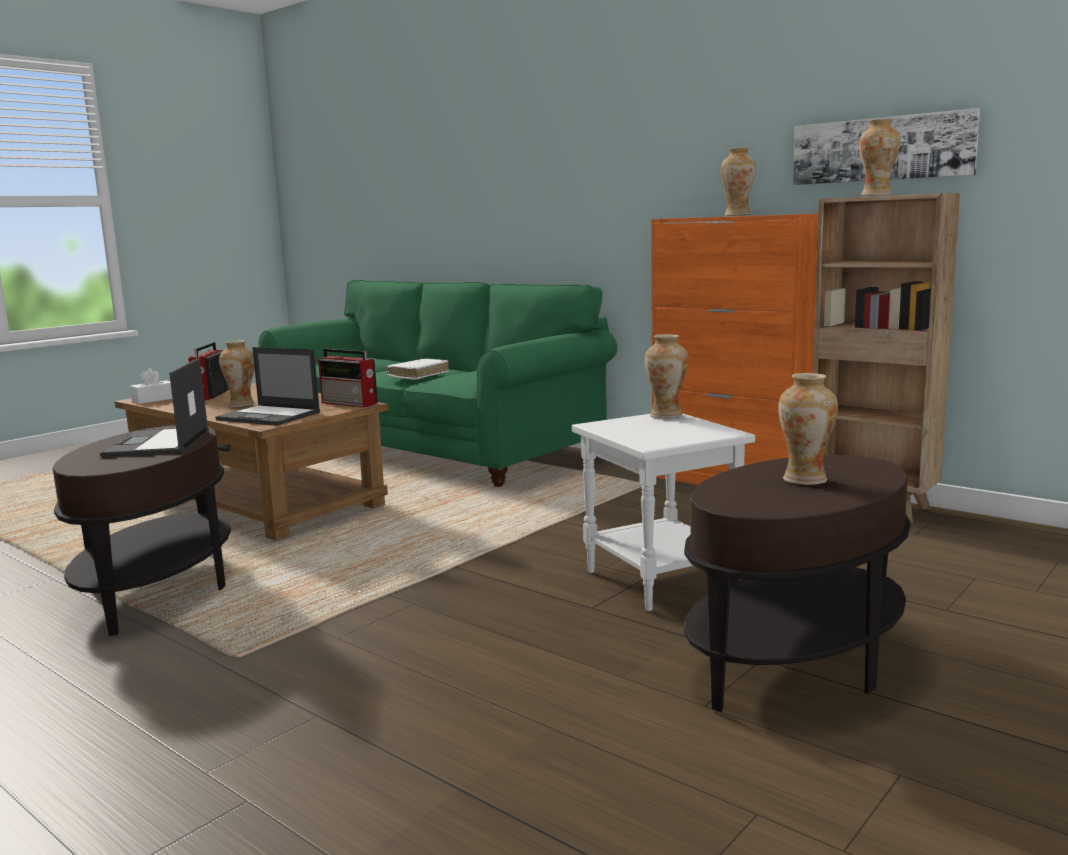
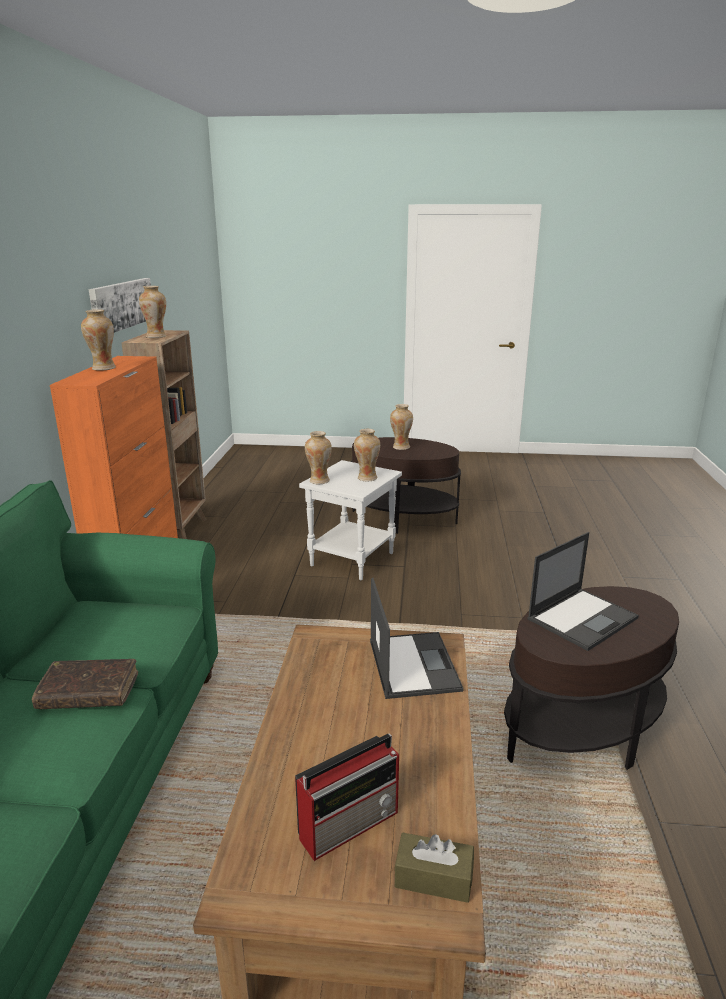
camera: 125 degrees left, 10 degrees up
white tissue box [130,368,172,404] -> brown tissue box [394,832,474,903]
vase [219,340,255,407] -> vase moved to [354,429,380,481]
radio [318,348,378,407] -> none
white book [386,359,449,380] -> brown book [32,659,138,709]

